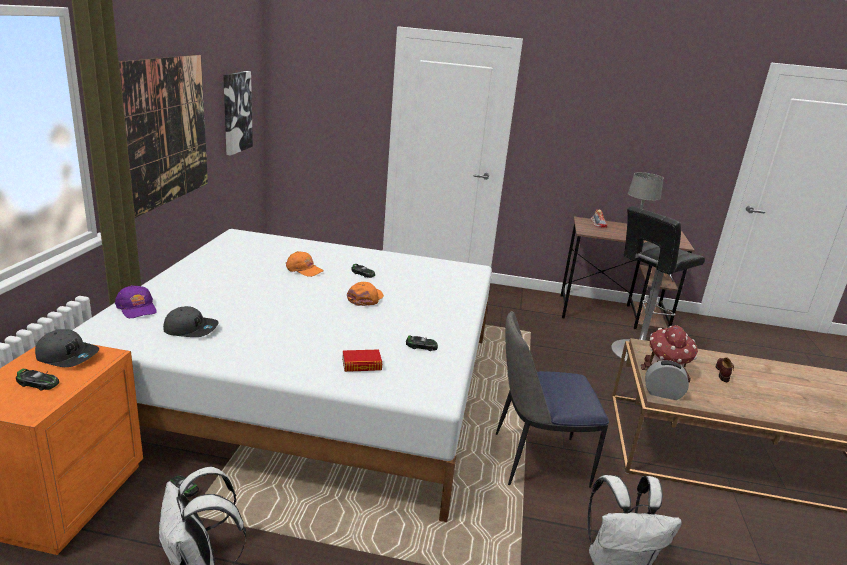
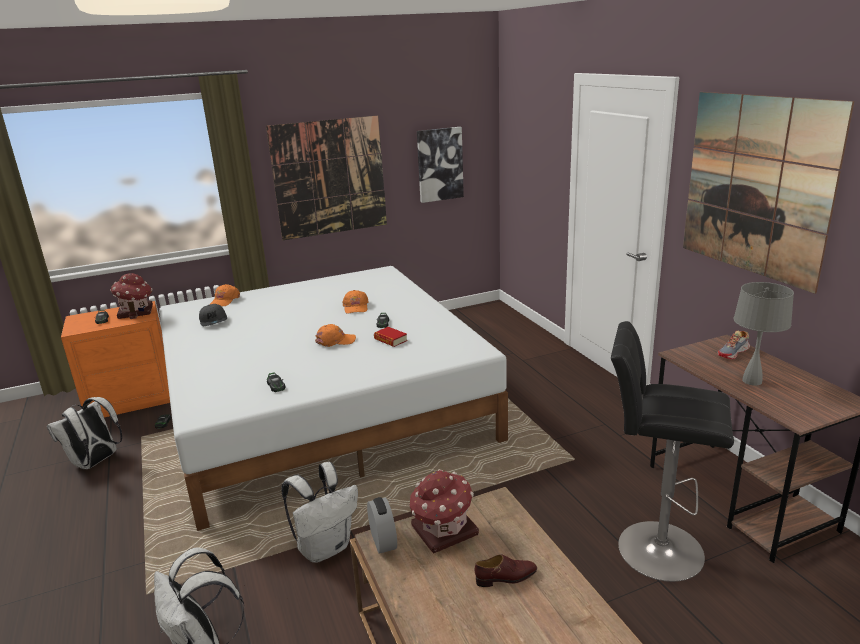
camera: 60 degrees right, 0 degrees up
grey cap [35,329,99,367] -> toy house [110,273,153,319]
purple cap [115,285,157,318] -> orange cap [209,284,240,306]
book [342,350,382,372] -> book moved to [374,327,408,347]
chair [496,311,609,488] -> white backpack [282,462,358,563]
none -> picture [683,92,854,294]

